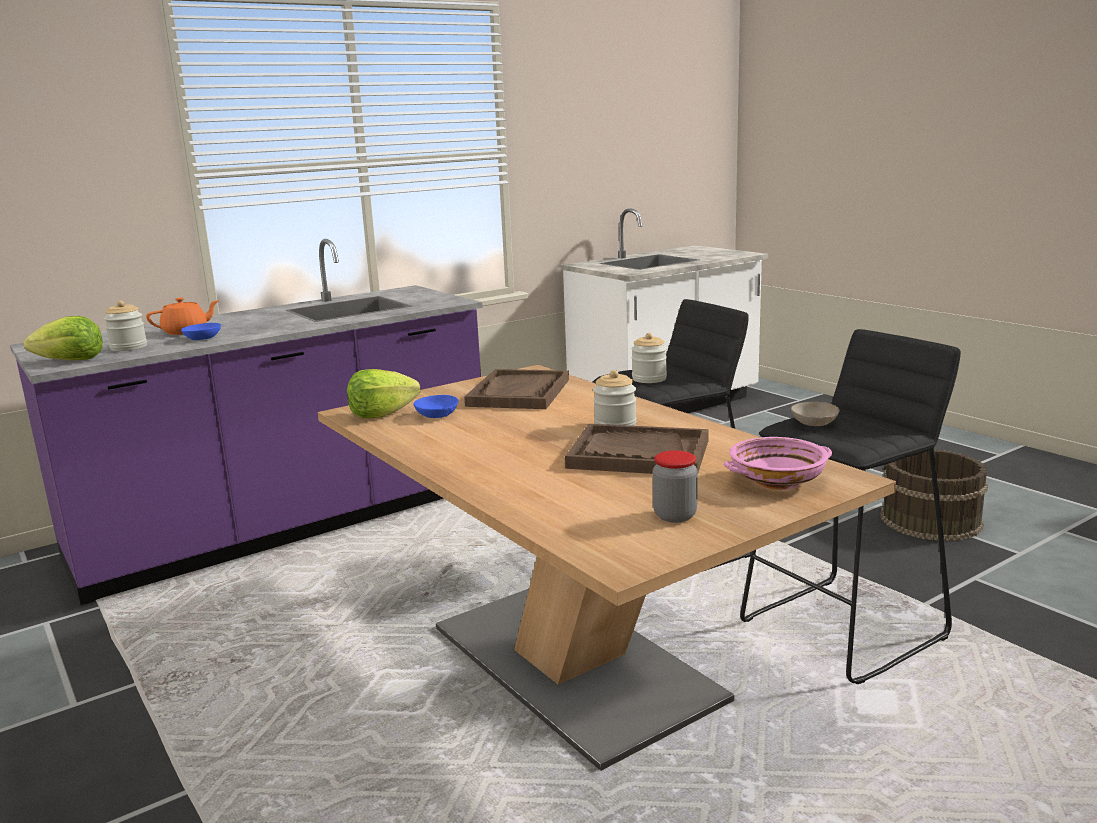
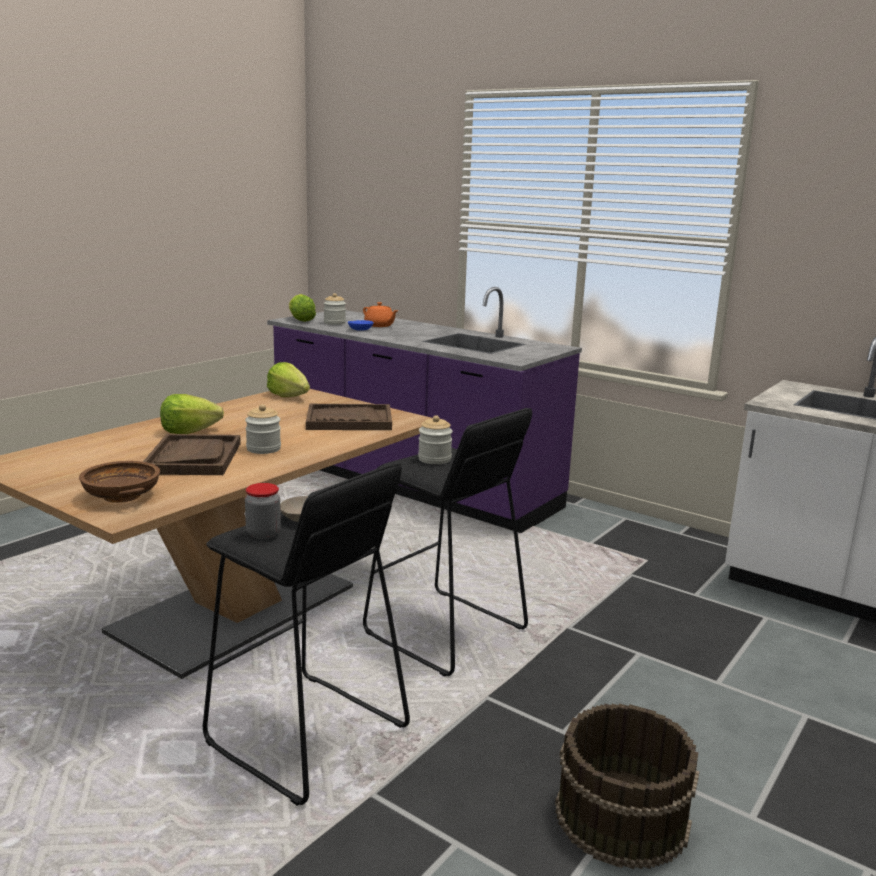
camera: 70 degrees right, 0 degrees up
blue bowl [413,395,459,418] -> none
jar [653,450,698,523] -> jar moved to [245,483,281,539]
pink bowl [724,437,832,490] -> brown bowl [79,461,160,503]
none -> lettuce [160,394,224,434]

